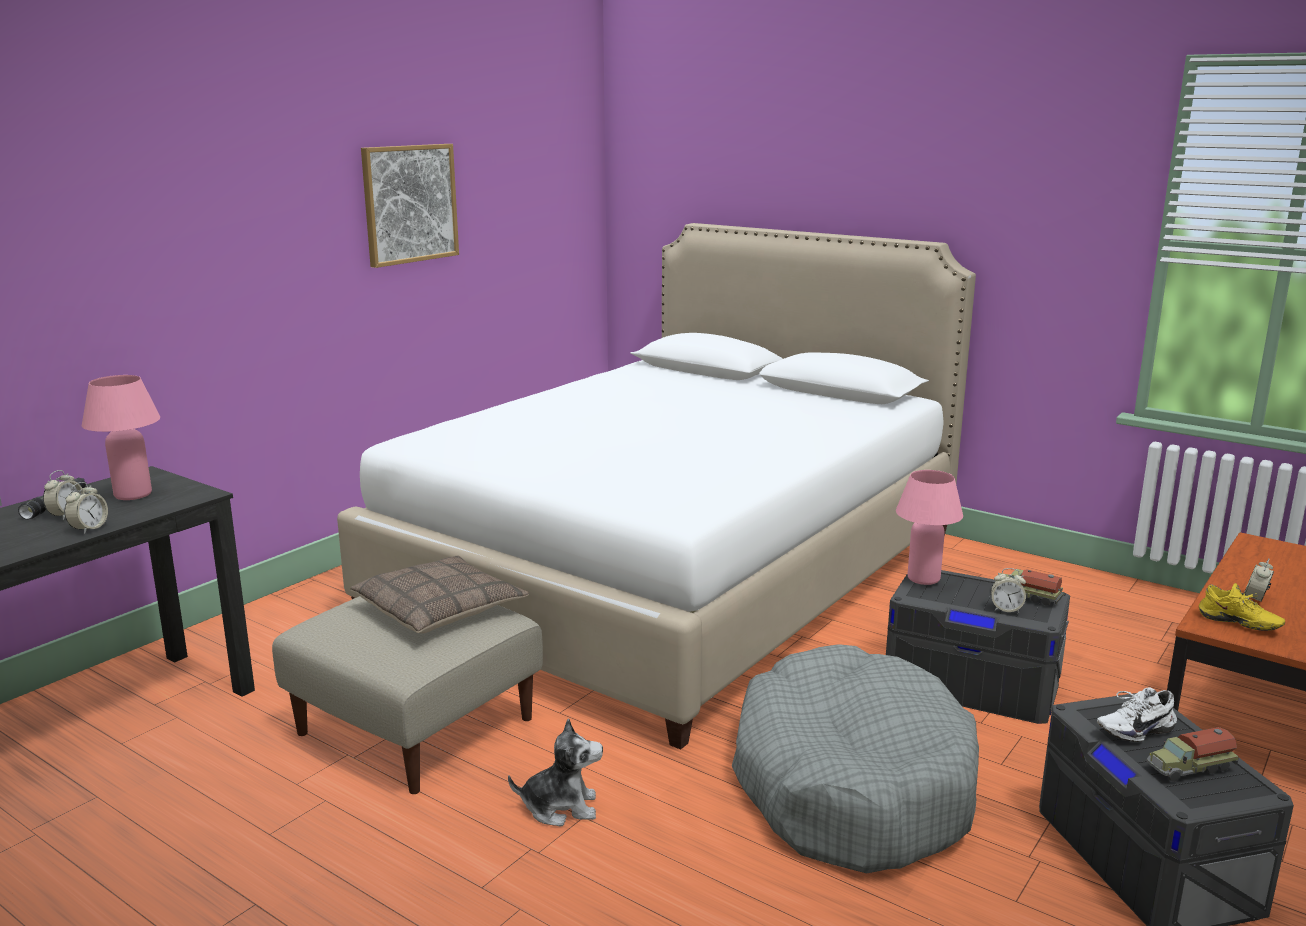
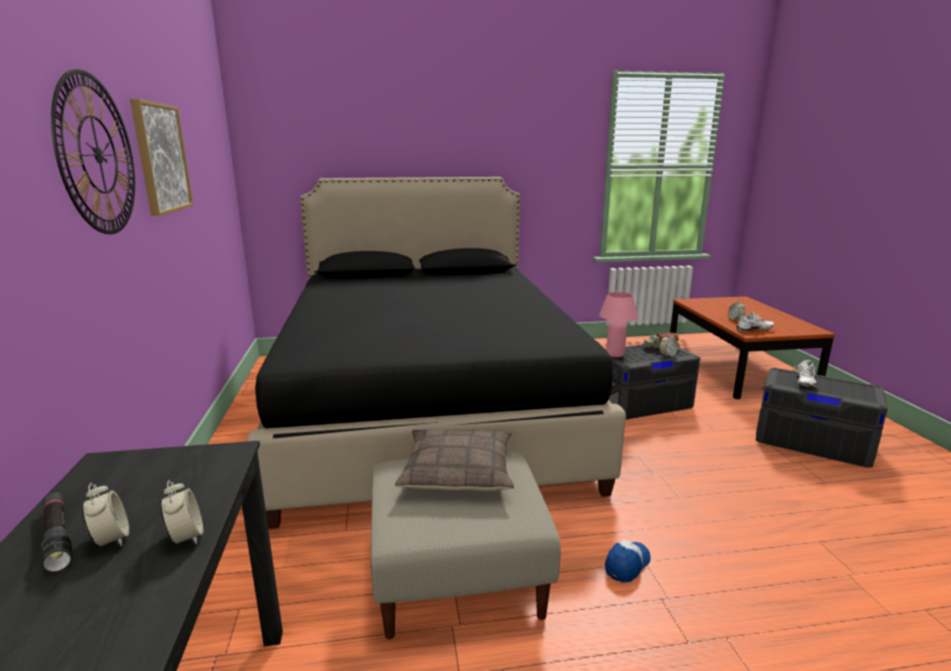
camera: 45 degrees left, 0 degrees up
pink table lamp [82,375,160,500] -> none
white bed [337,223,976,749] -> black bed [246,177,626,529]
plush toy [508,718,603,826] -> cap [605,540,651,583]
grey dog bed [732,644,979,873] -> none
toy truck [1146,727,1239,782] -> none
yellow shoe [1199,583,1285,631] -> white shoe [737,311,774,331]
none -> wall clock [51,69,135,234]

